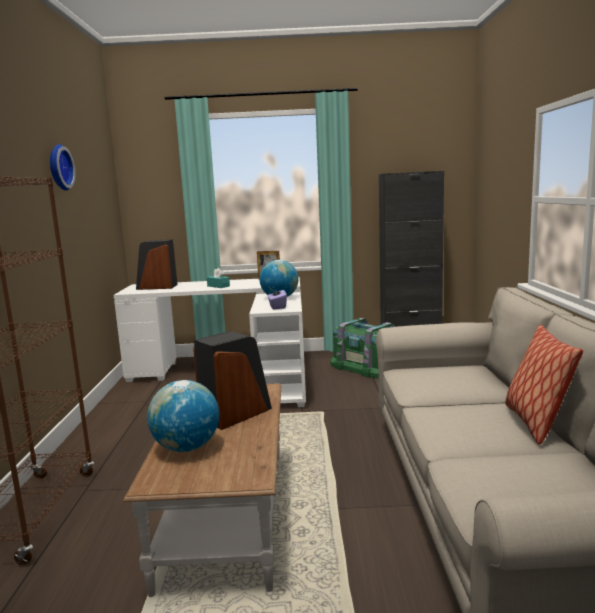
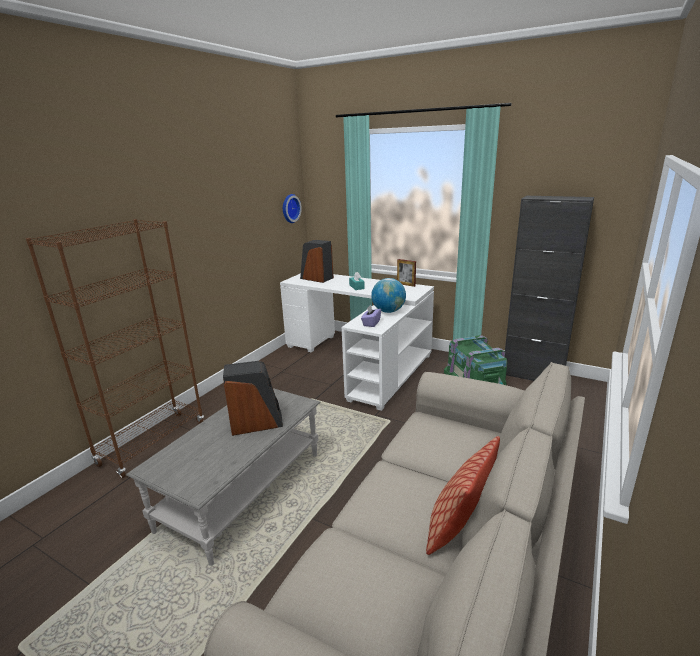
camera: 30 degrees right, 10 degrees up
wall clock [50,144,76,191] -> wall clock moved to [283,194,302,223]
brown coffee table [123,383,281,597] -> grey coffee table [126,388,320,566]
globe [147,380,219,452] -> none

